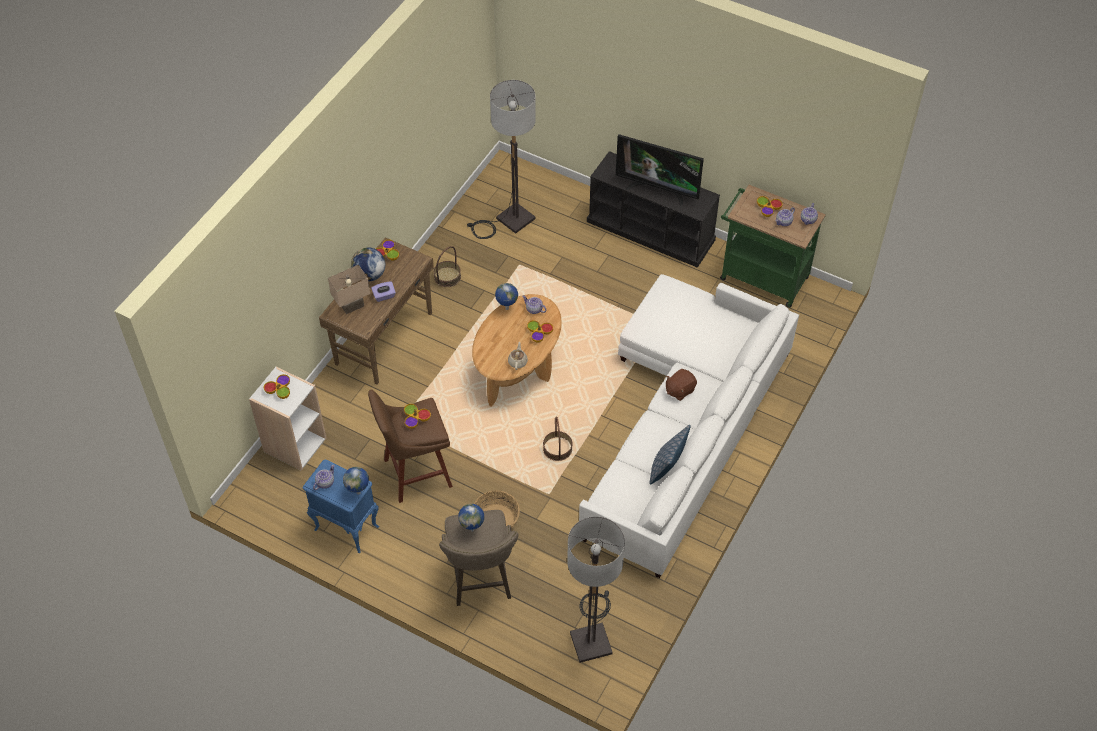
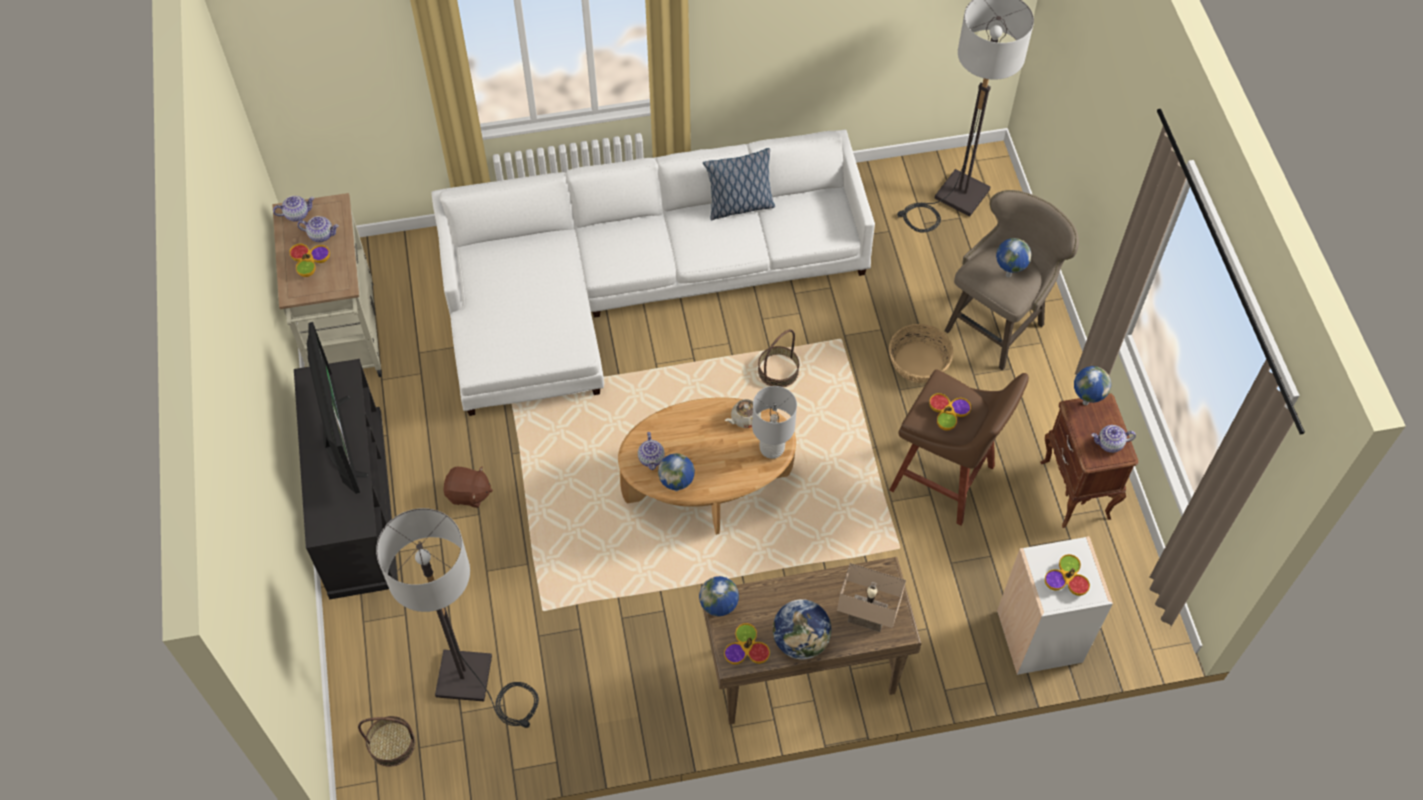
camera: 130 degrees left, 5 degrees up
blue nightstand [303,459,379,554] -> brown nightstand [1040,393,1138,528]
purple tissue box [371,282,396,302] -> none
basket [434,246,461,287] -> basket moved to [358,716,415,767]
bowl [527,320,553,343] -> none
brown plush toy [666,369,697,401] -> brown plush toy moved to [443,466,493,508]
green cart [720,185,826,308] -> beige cart [272,193,382,377]
none -> globe [699,576,739,616]
none -> grey table lamp [752,386,797,459]

